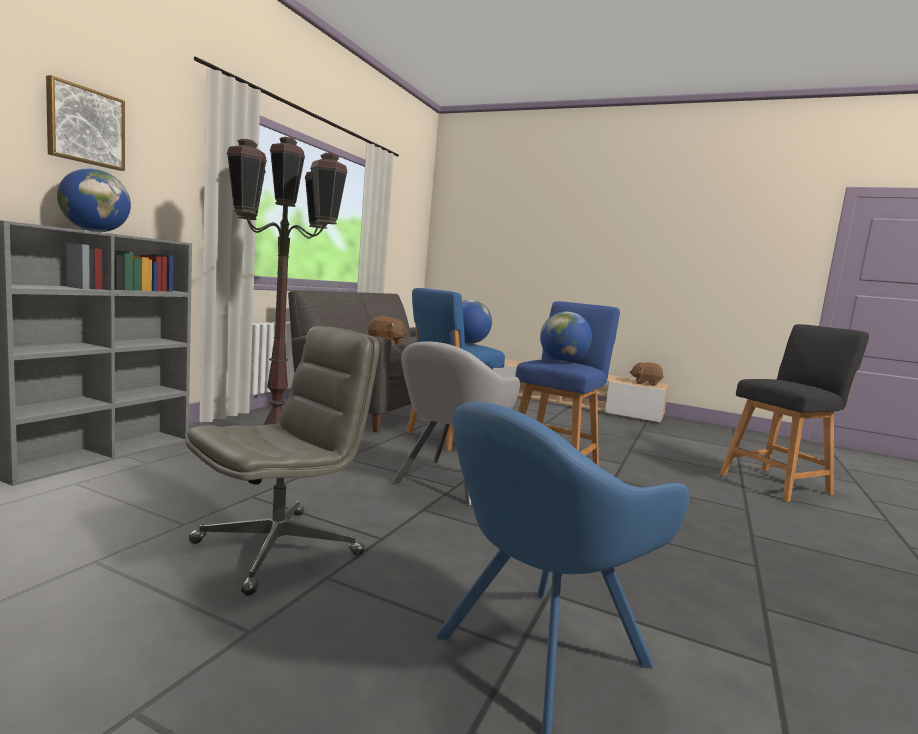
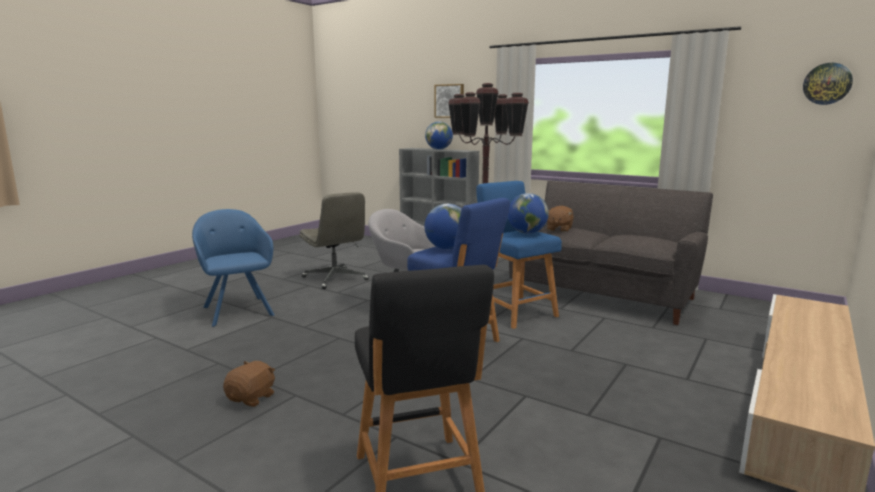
camera: 100 degrees right, 5 degrees up
brown plush toy [630,362,663,386] -> brown plush toy moved to [223,361,275,407]
none -> wall clock [803,63,853,105]

